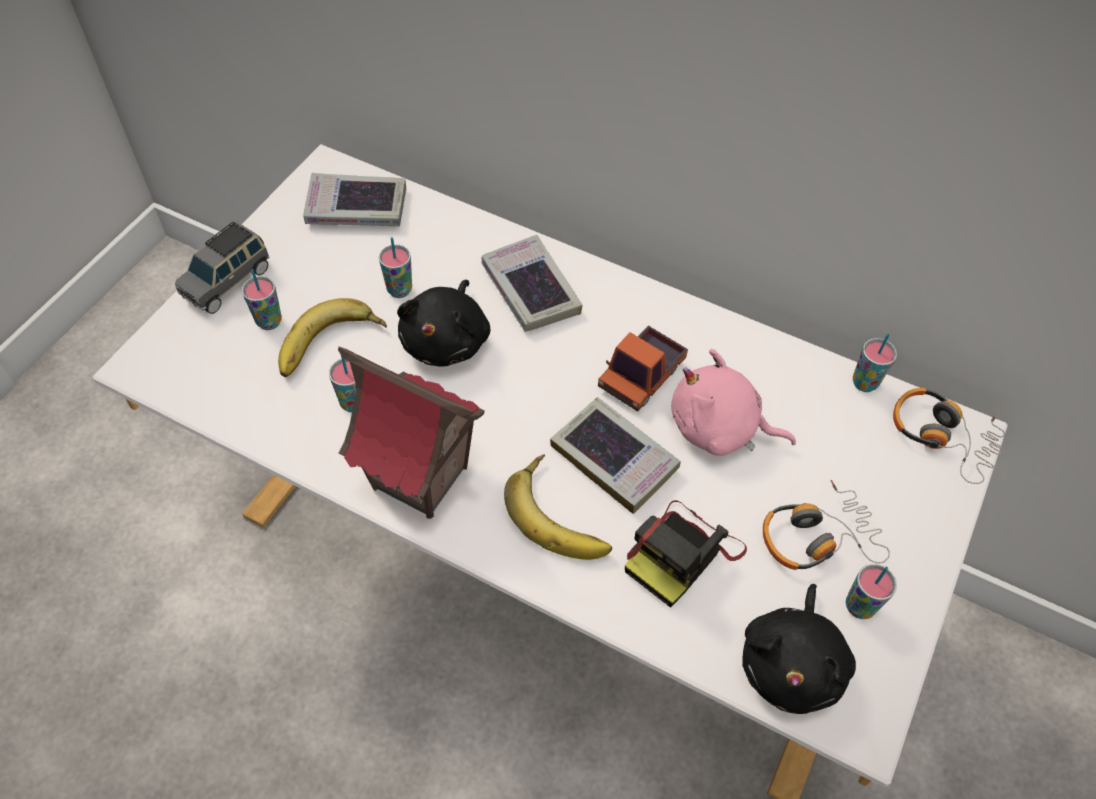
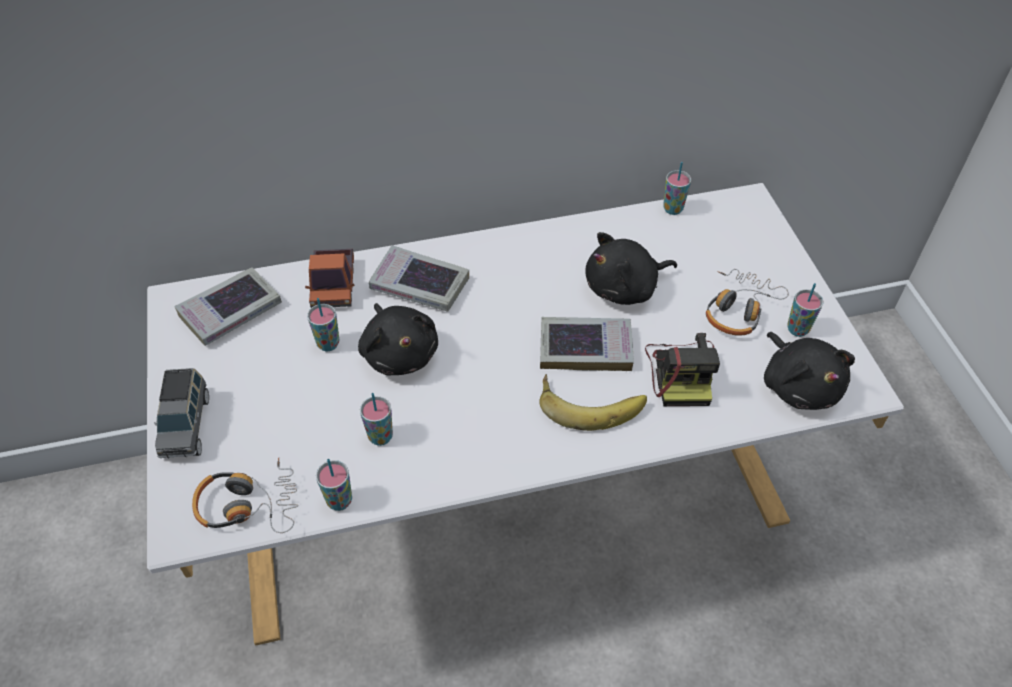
camera: 40 degrees left, 5 degrees down
cup [242,269,282,330] -> cup moved to [316,459,352,511]
banana [278,298,387,377] -> none
toy house [338,346,485,519] -> none
toy truck [598,325,688,412] -> toy truck moved to [305,249,355,308]
pink plush toy [671,349,796,456] -> black plush toy [585,232,677,305]
headphones [893,388,1005,484] -> headphones moved to [192,457,298,533]

